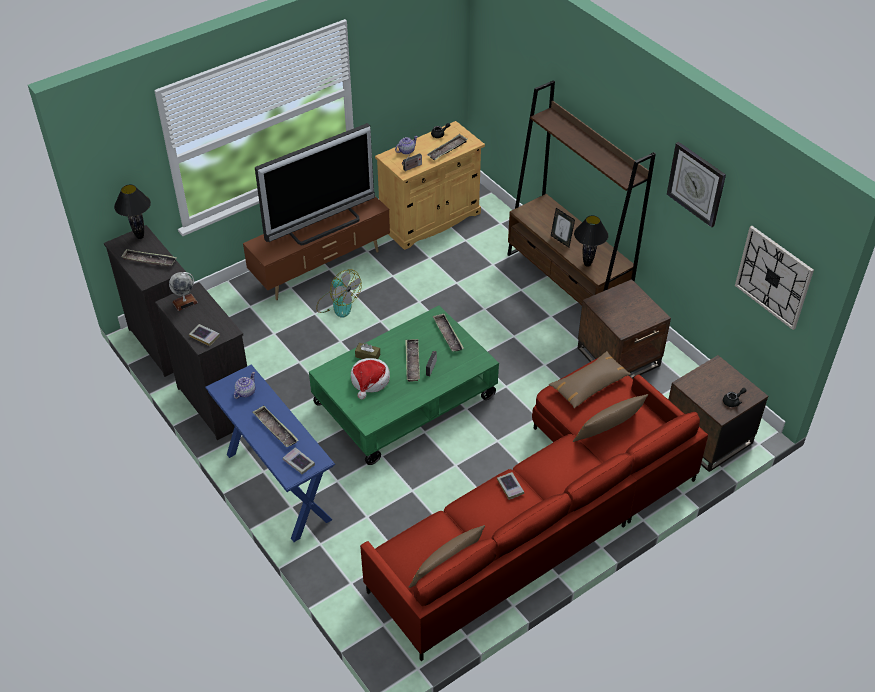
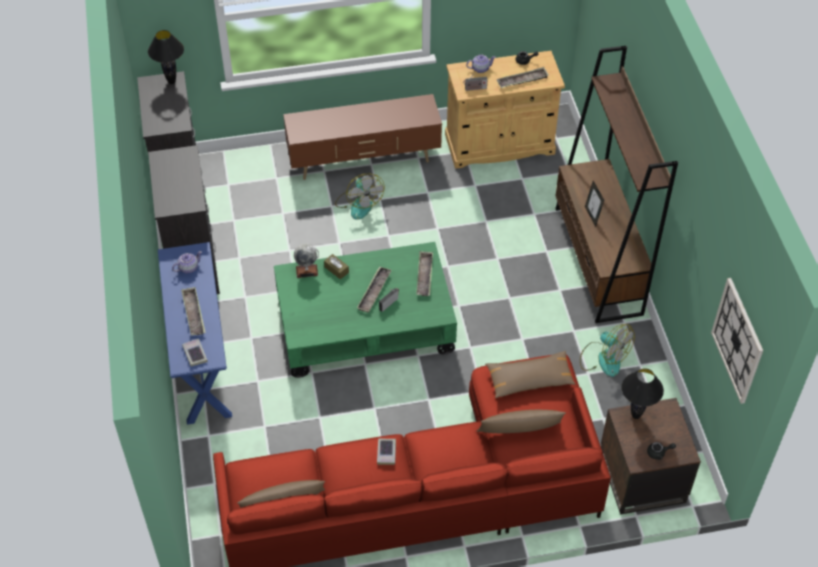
camera: 25 degrees right, 5 degrees up
tray [121,249,177,266] -> none
globe [169,272,198,311] -> globe moved to [294,243,319,278]
book [189,324,220,346] -> none
television [255,123,375,245] -> none
hat [351,358,390,399] -> none
black table lamp [574,215,608,267] -> black table lamp moved to [622,368,664,419]
brown side table [578,279,671,379] -> fan [580,324,635,377]
wall clock [667,142,726,227] -> none

